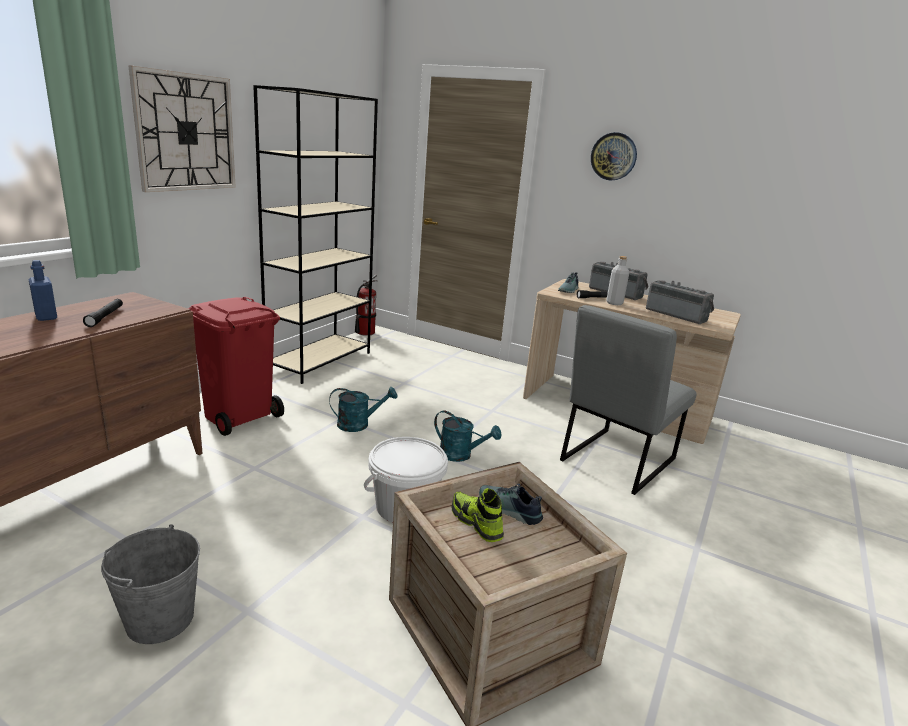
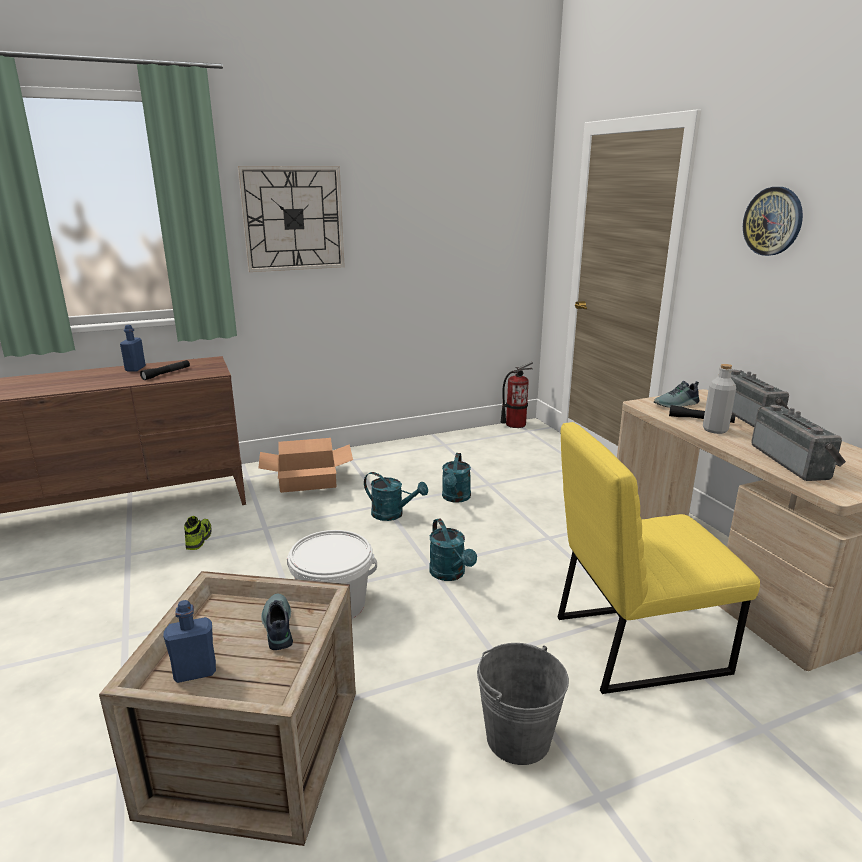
camera: 40 degrees right, 0 degrees up
grey bucket [101,524,200,644] -> grey bucket moved to [477,643,569,765]
red trash can [187,297,284,436] -> cardboard box [259,438,353,493]
beige bookcase [253,85,378,384] -> none
shoe [451,488,504,542] -> shoe moved to [184,516,212,550]
grey chair [560,305,697,495] -> yellow chair [557,422,760,694]
none -> blue bottle [163,600,216,683]
none -> turquoise watering can [442,453,471,503]

